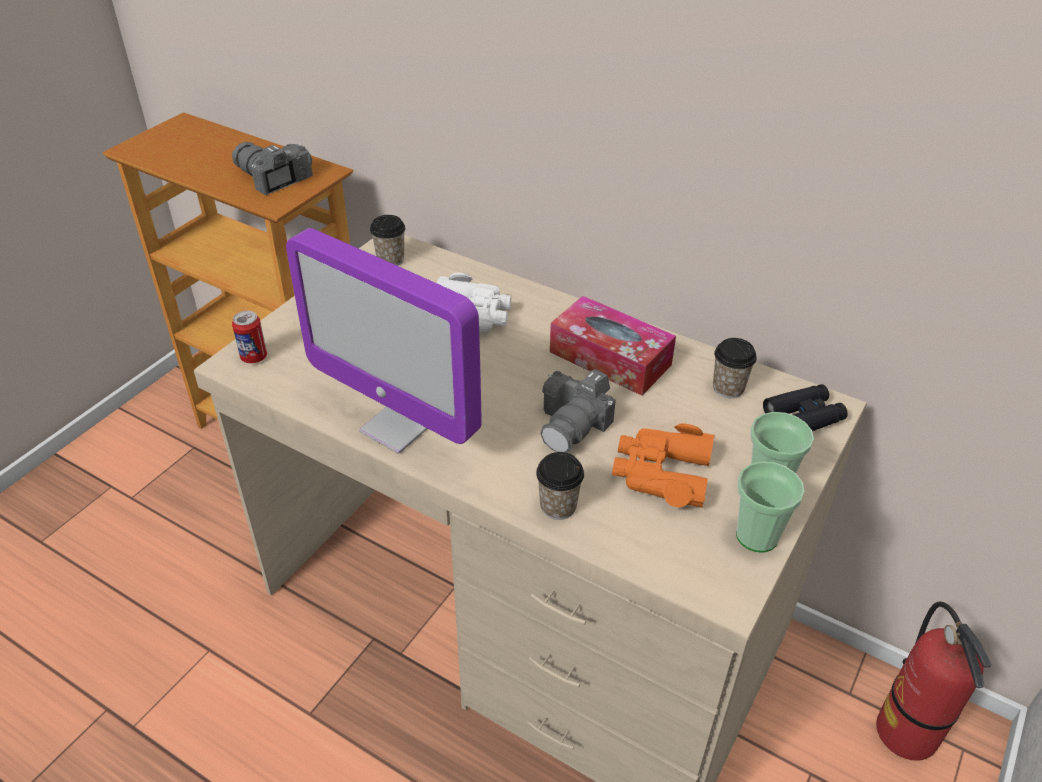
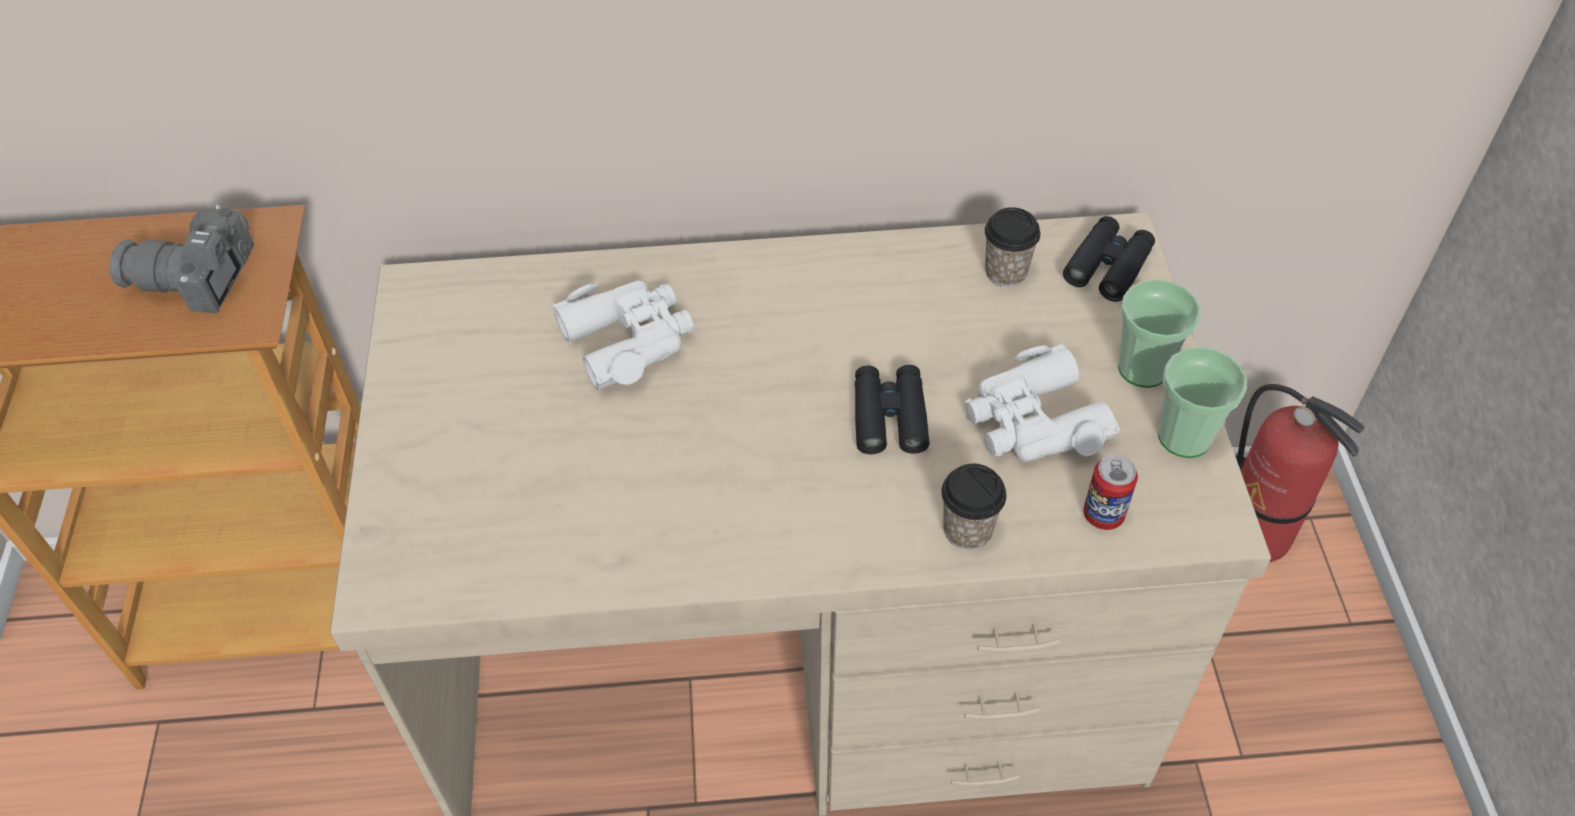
camera: 35 degrees left, 10 degrees up
can [232,311,267,363] -> can moved to [1083,454,1138,530]
monitor [286,228,481,454] -> none
cup [370,215,405,266] -> none
camera [541,369,616,453] -> black binoculars [855,365,930,454]
tissue box [550,296,676,396] -> none
orange binoculars [612,423,715,508] -> white binoculars [965,344,1120,462]

